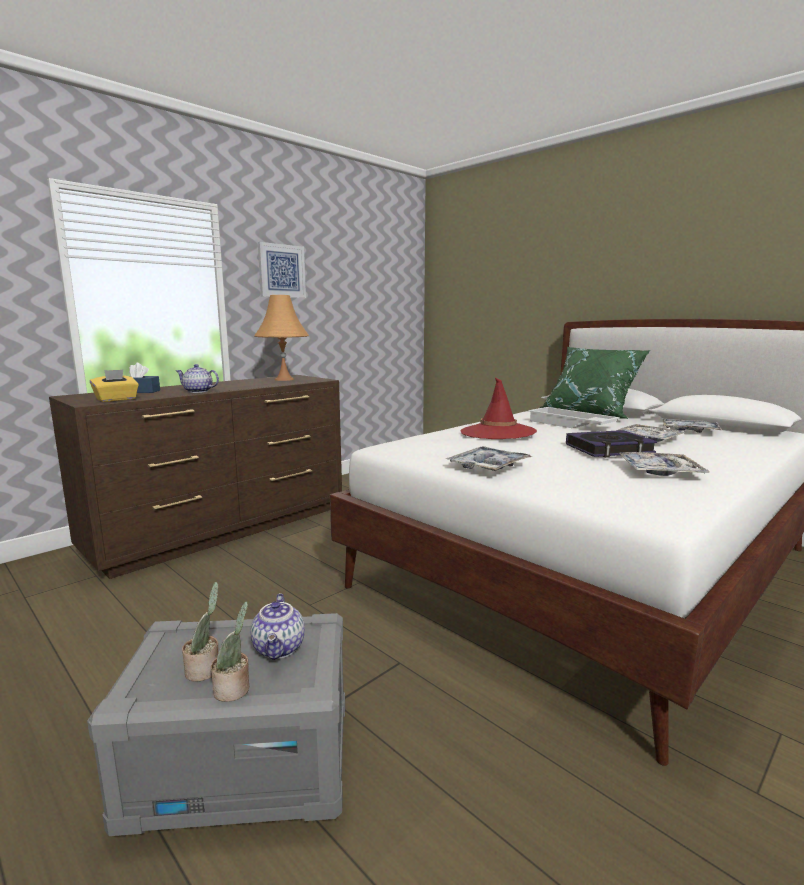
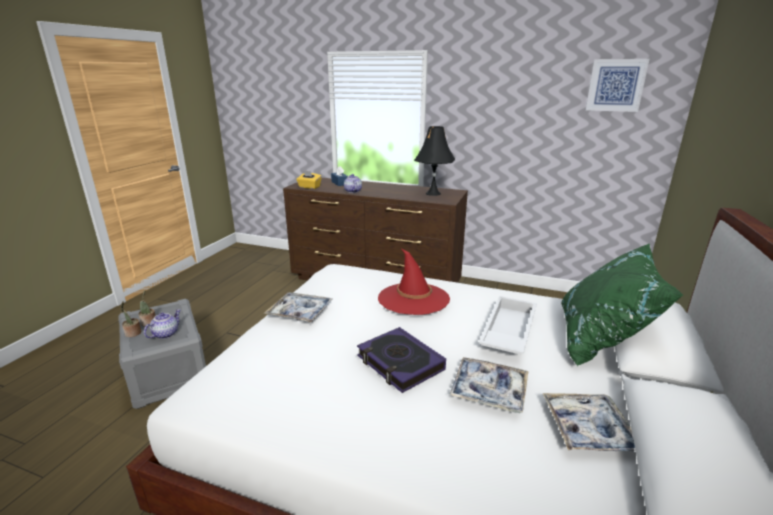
camera: 65 degrees right, 10 degrees up
teapot [250,593,305,660] -> teapot turned 150 degrees clockwise [144,309,180,339]
orange table lamp [254,295,309,381] -> black table lamp [414,126,455,196]
picture [258,242,306,298] -> picture moved to [586,59,650,112]
tray [619,452,710,476] -> none

